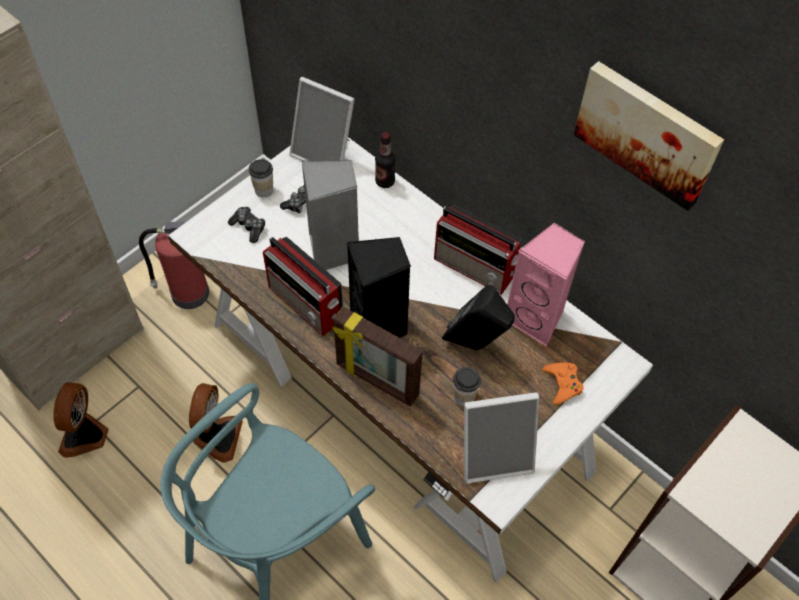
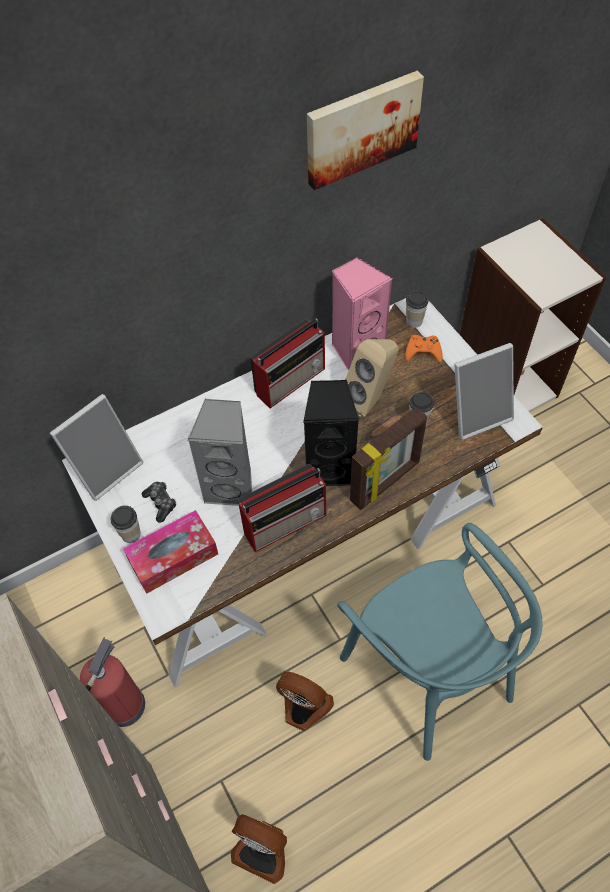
camera: 70 degrees left, 0 degrees up
game controller [228,207,265,243] -> tissue box [123,510,218,594]
bottle [375,132,396,188] -> none
black speaker [442,285,515,351] -> beige speaker [345,339,399,419]
picture frame [464,392,539,484] -> picture frame turned 60 degrees clockwise [452,343,514,440]
none -> cup [406,291,428,328]

